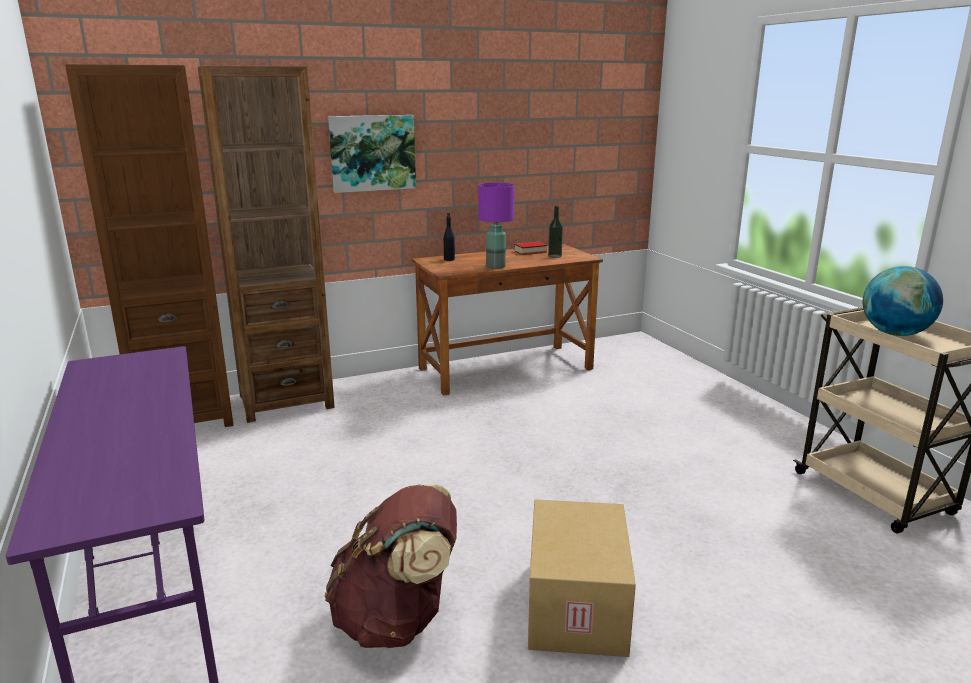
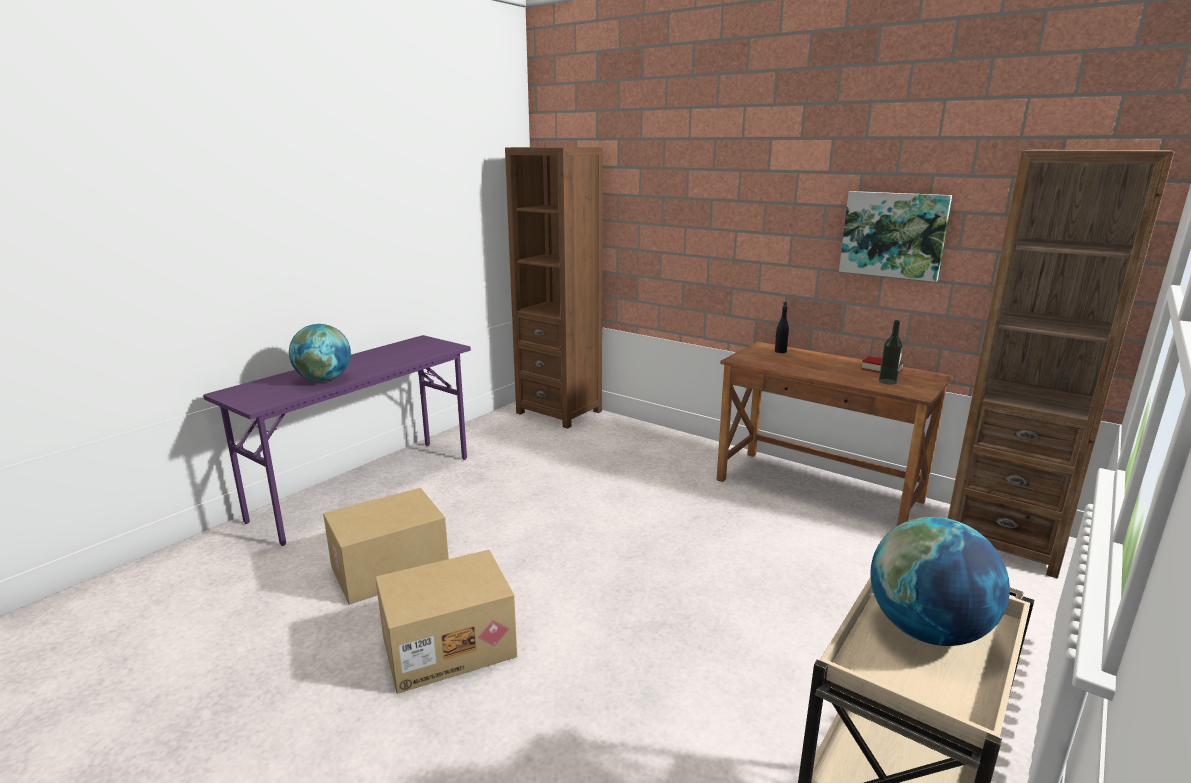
camera: 60 degrees right, 0 degrees up
brown bookcase [198,65,335,423] -> brown bookcase moved to [948,150,1174,579]
brown backpack [324,484,457,648] -> cardboard box [323,488,449,605]
picture [328,115,416,193] -> picture moved to [839,191,952,282]
purple table lamp [478,183,514,269] -> none
none -> globe [289,324,351,382]

